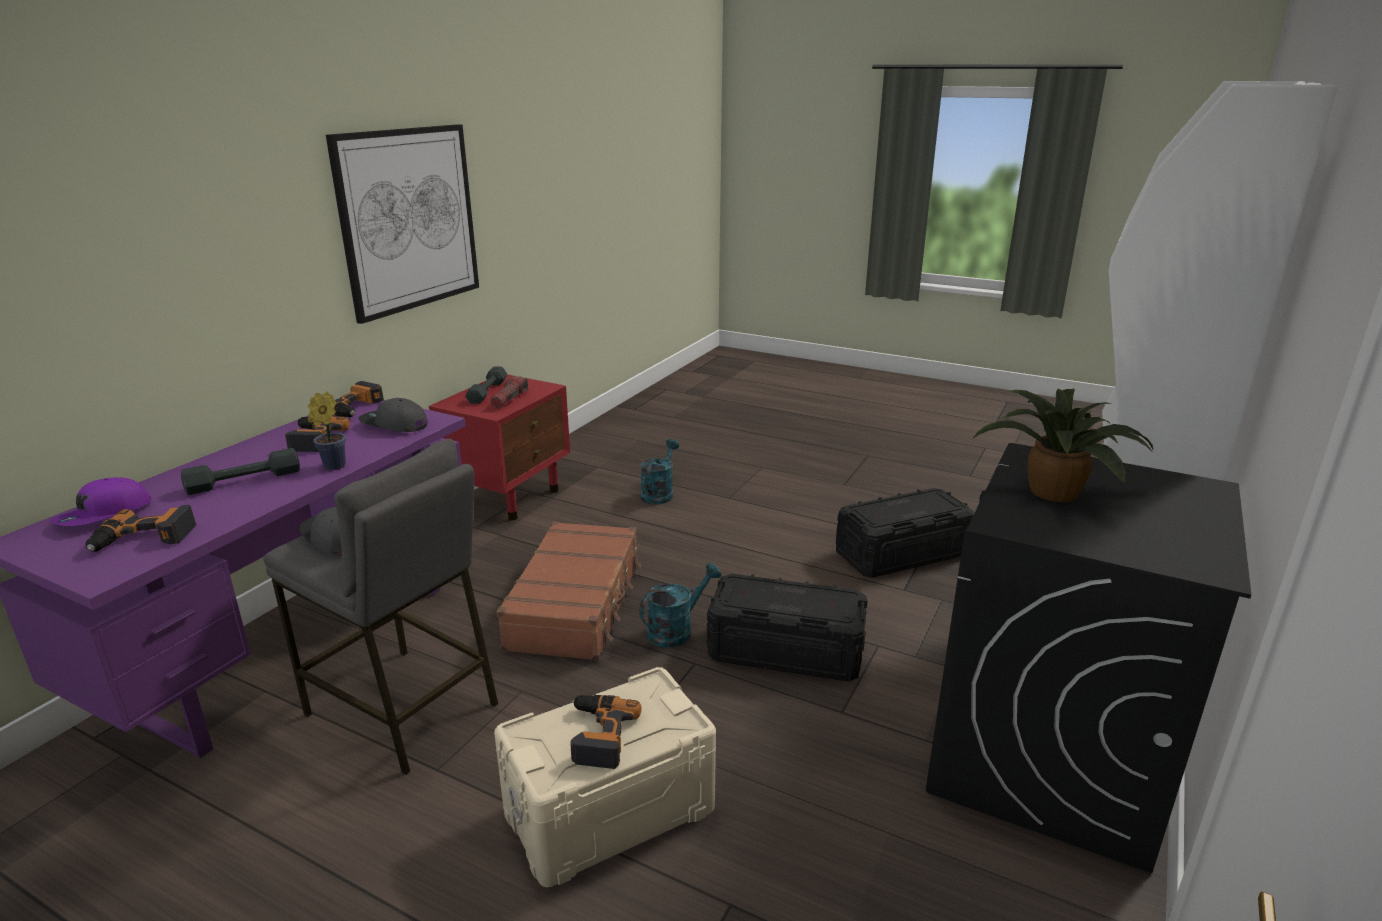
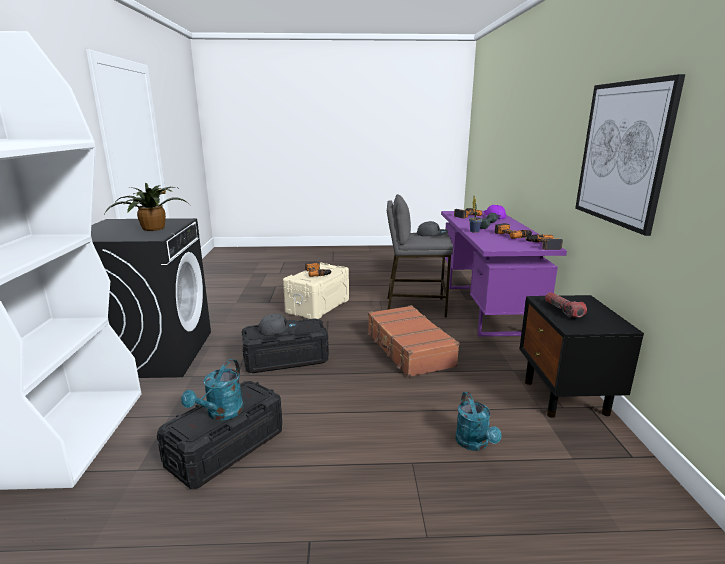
camera: 150 degrees right, 5 degrees down
grey cap [358,398,428,432] -> grey cap moved to [258,313,298,336]
red nightstand [429,374,570,520] -> black nightstand [520,295,644,418]
grey dumbbell [465,366,507,404] -> none
turquoise watering can [639,563,721,648] -> turquoise watering can moved to [181,359,244,420]

